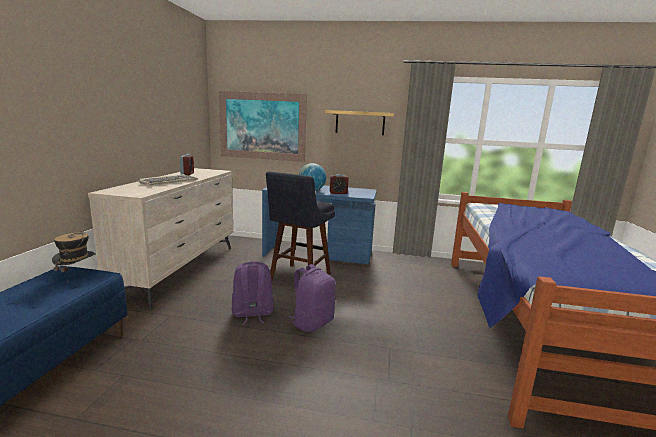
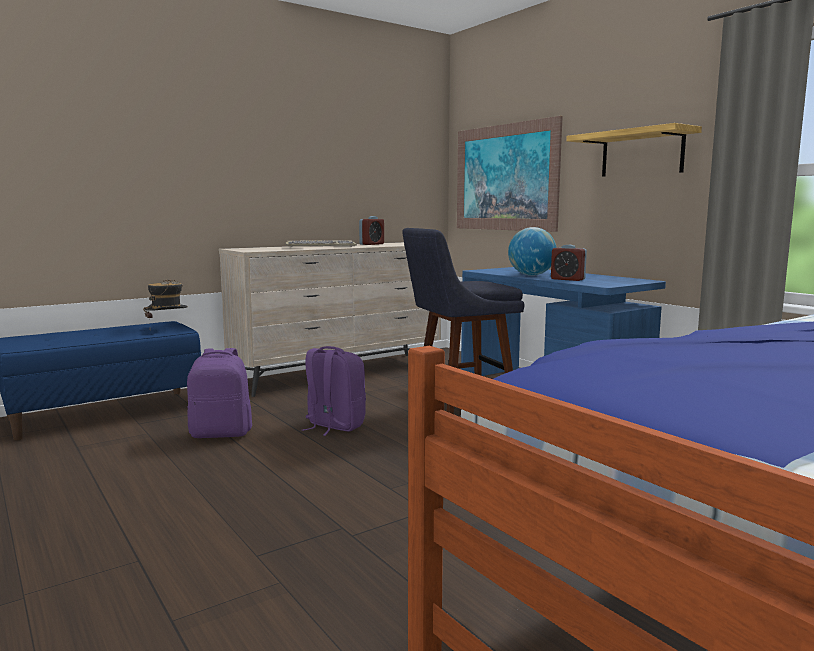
camera: 45 degrees right, 5 degrees down
purple backpack [289,264,336,332] -> purple backpack moved to [187,348,252,438]

